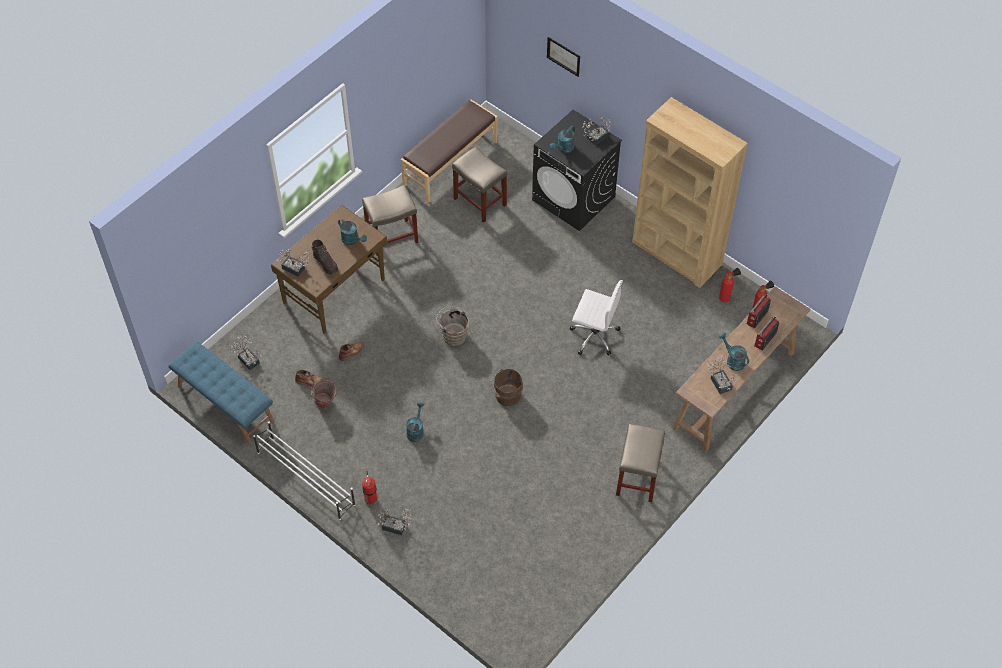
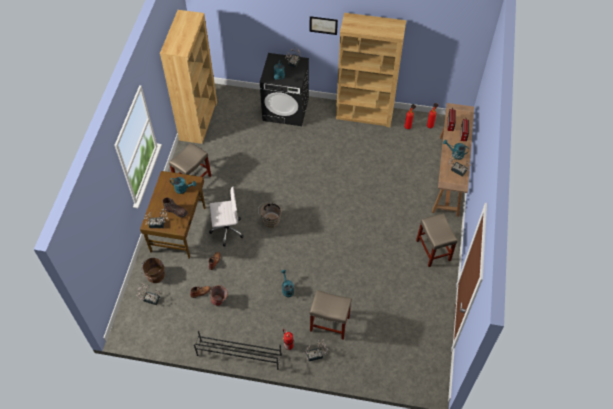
camera: 30 degrees left, 0 degrees up
blue bench [168,341,274,443] -> none
white shoe rack [253,422,355,520] -> black shoe rack [194,331,282,370]
brown bench [401,100,498,202] -> brown bookcase [160,10,217,144]
beige stool [452,147,507,223] -> beige stool moved to [310,290,352,340]
brown bucket [491,369,523,406] -> brown bucket moved to [141,257,165,283]
picture [547,37,580,77] -> picture moved to [310,16,338,35]
white office chair [570,280,623,355] -> white office chair moved to [209,187,244,246]

